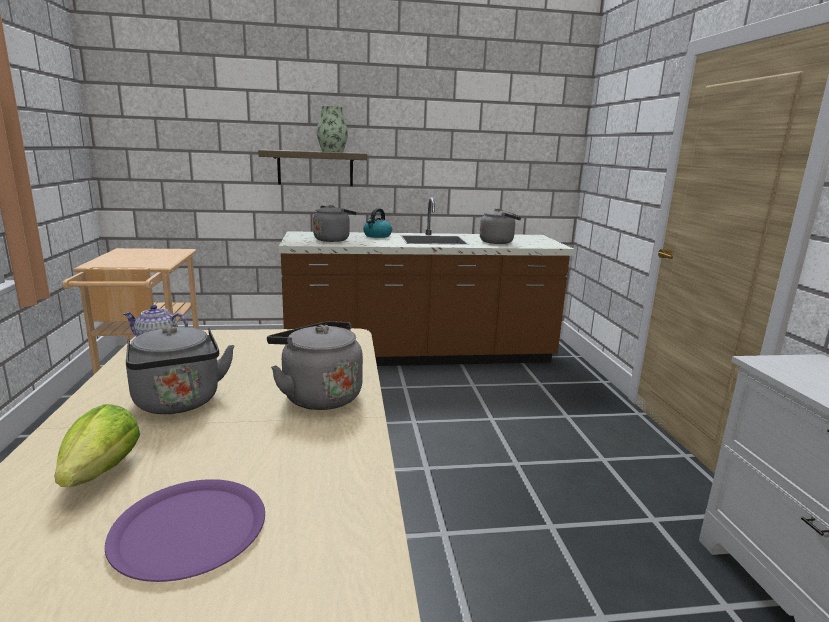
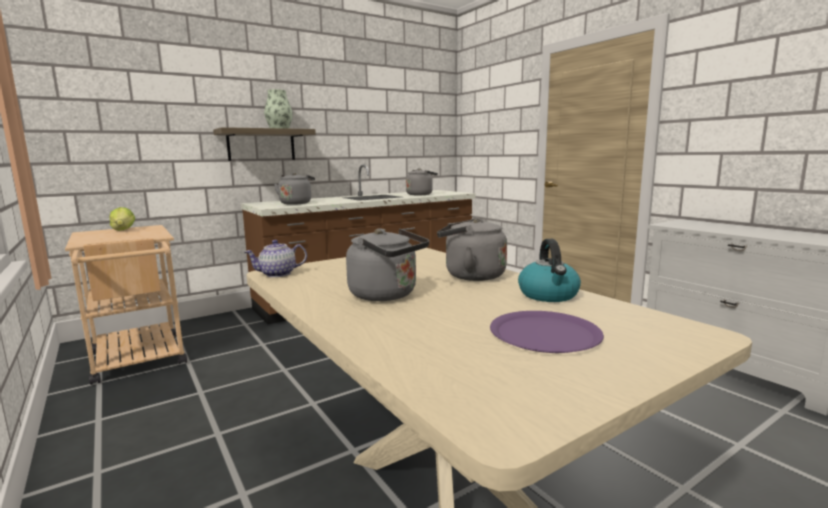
camera: 25 degrees left, 5 degrees down
lettuce [54,404,140,487] -> lettuce moved to [109,207,135,231]
kettle [363,208,392,238] -> kettle moved to [518,239,581,302]

